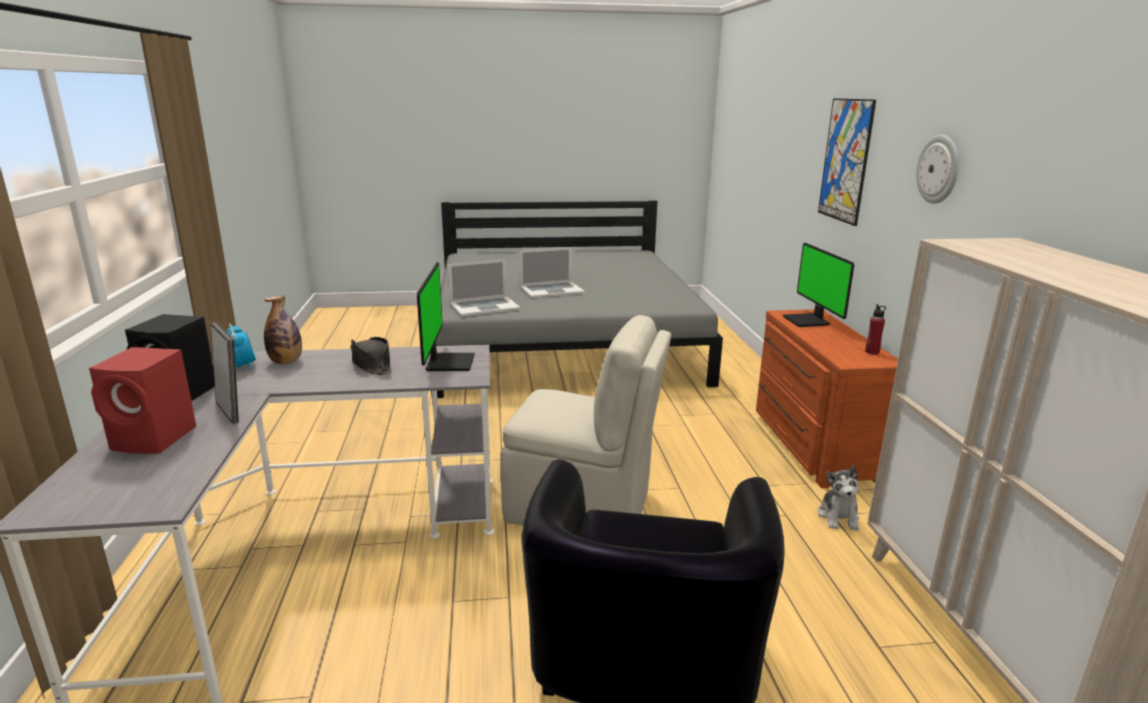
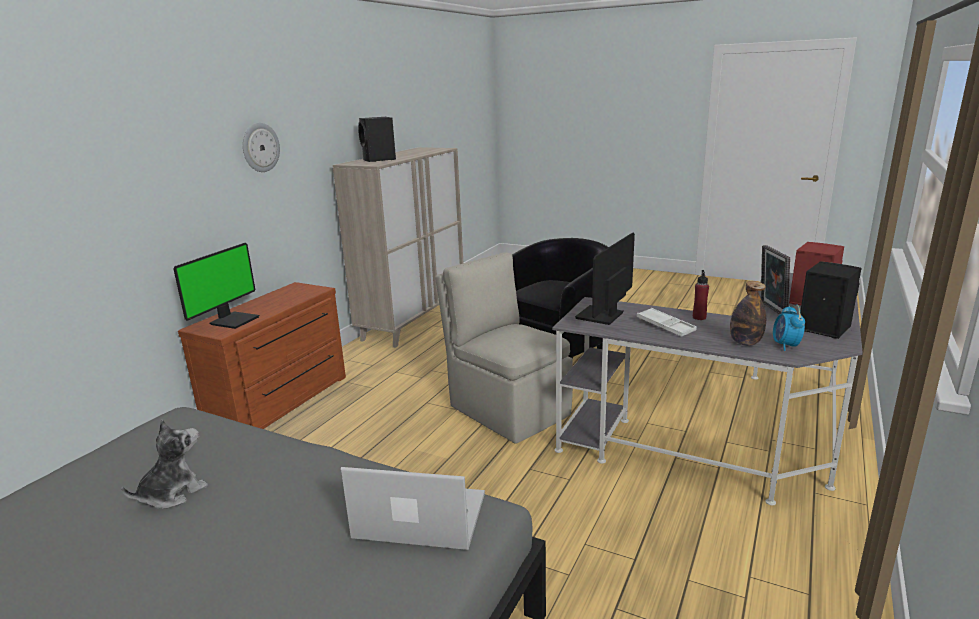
camera: 145 degrees left, 0 degrees up
black hat [350,337,392,375] -> white tray [637,308,697,337]
laptop [519,247,585,298] -> none
picture [818,98,876,226] -> none
plush toy [818,465,859,530] -> plush toy moved to [122,419,208,509]
red bottle [865,304,886,355] -> red bottle moved to [693,270,709,320]
none -> black speaker [358,117,396,162]

